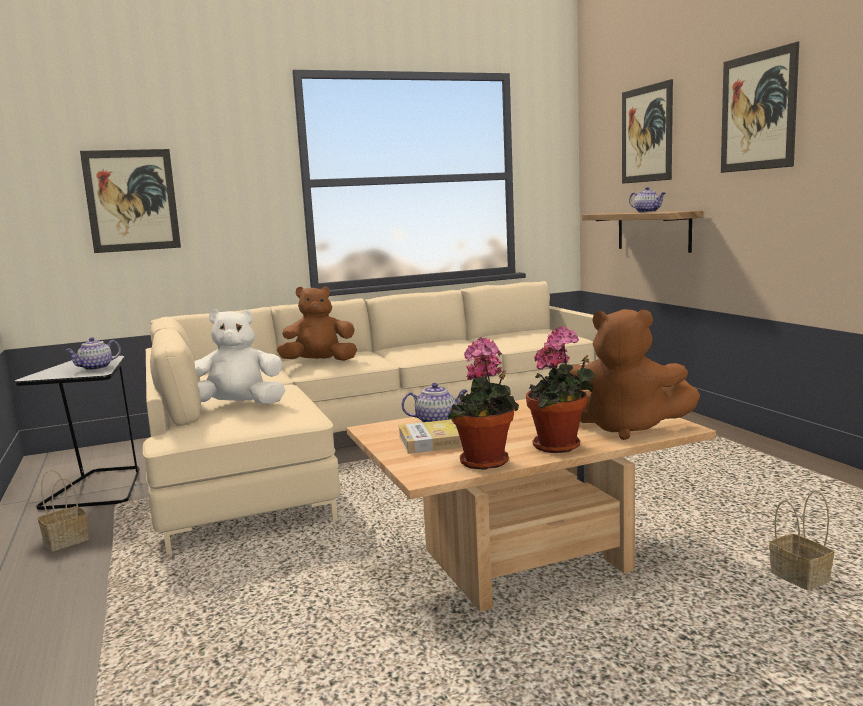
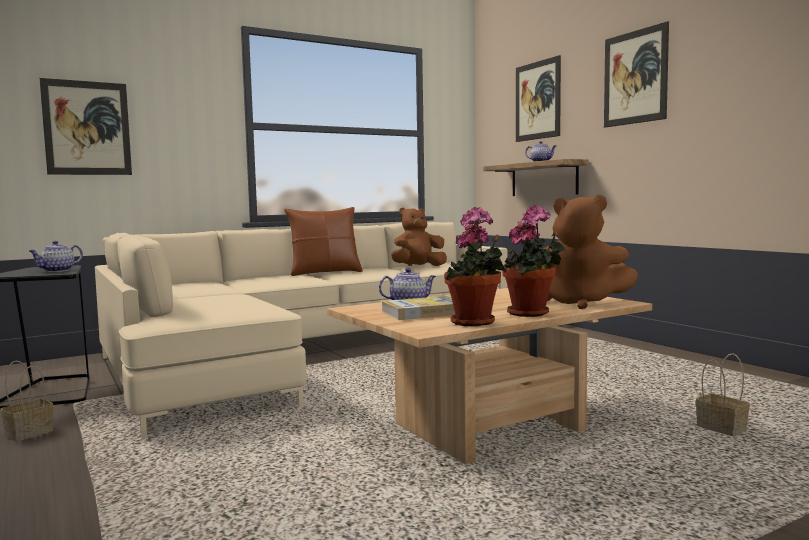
camera: 10 degrees left, 5 degrees down
white plush toy [194,310,285,405] -> none
brown plush toy [277,286,357,361] -> brown plush toy moved to [391,208,447,266]
none -> brown pillow [284,207,363,276]

